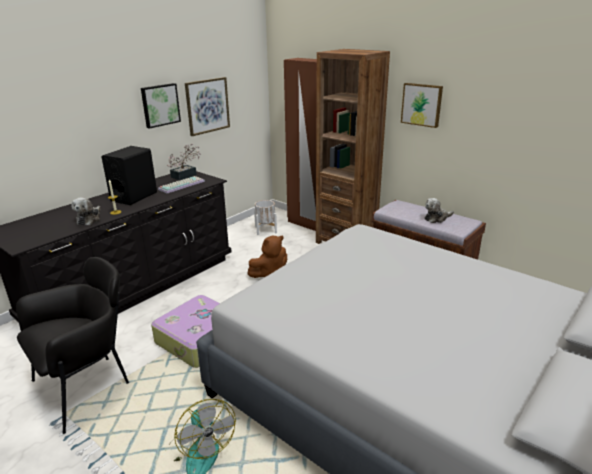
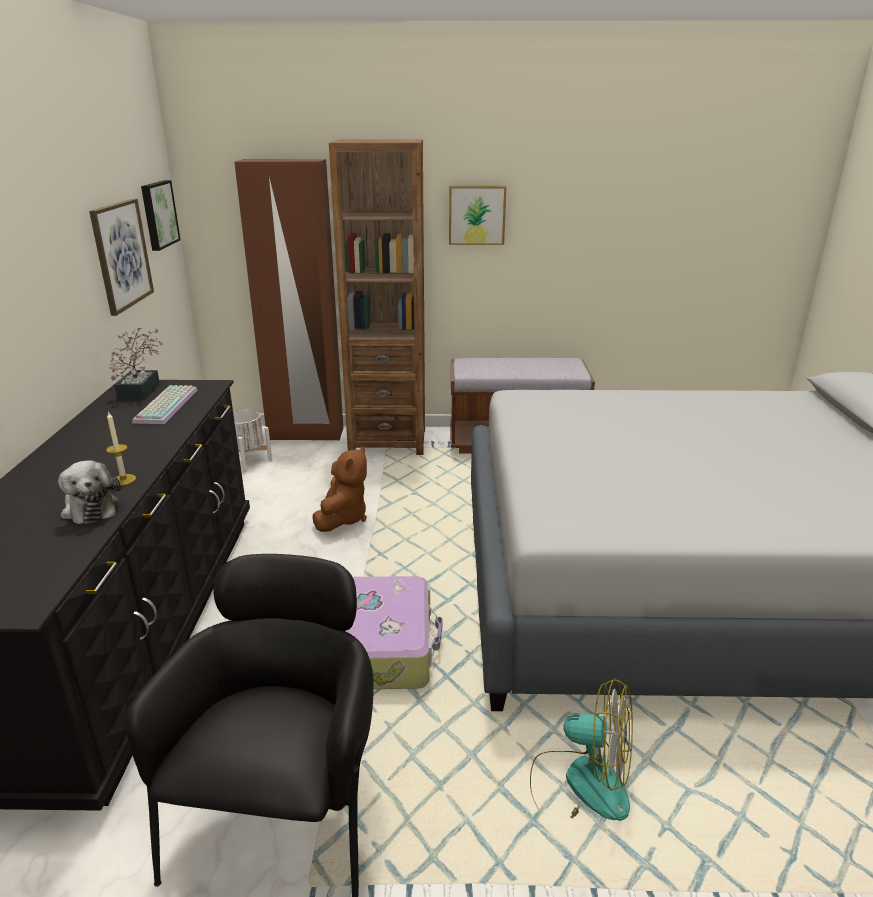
camera: 40 degrees left, 0 degrees up
black speaker [102,146,157,205] -> none
picture [141,83,181,129] -> picture moved to [141,180,181,251]
plush toy [424,198,454,223] -> none

